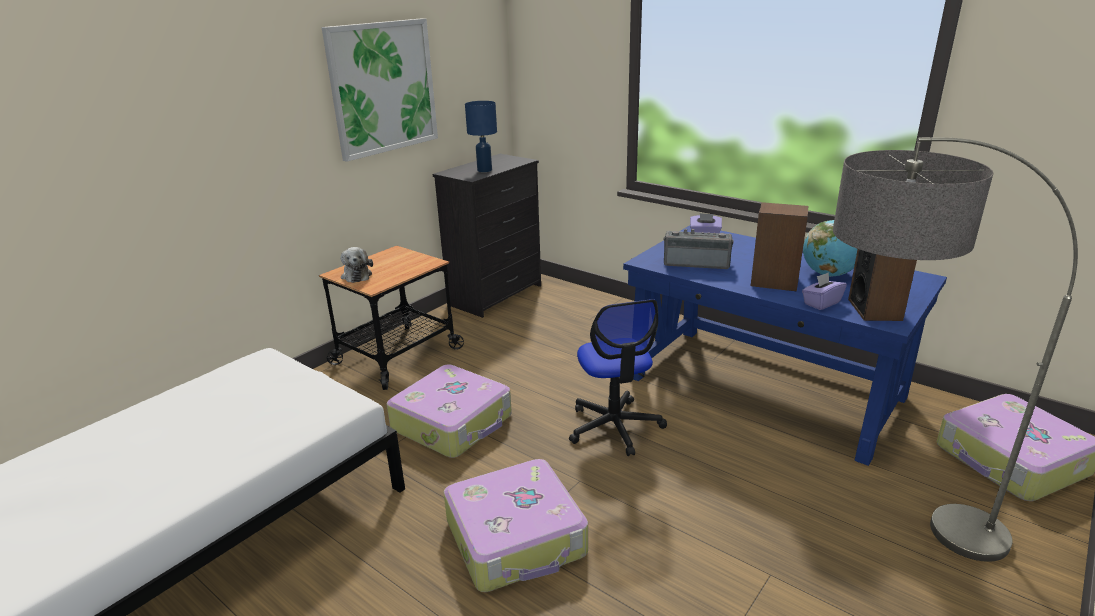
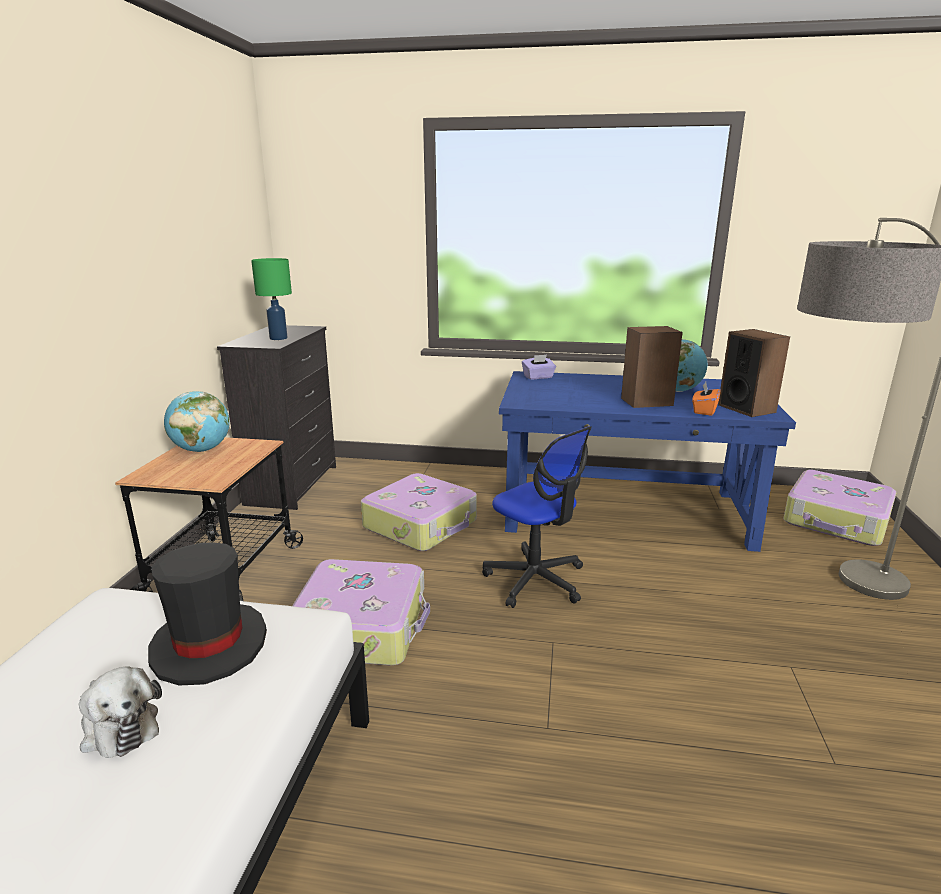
camera: 30 degrees left, 5 degrees down
picture [322,18,438,162] -> none
plush toy [341,247,373,283] -> plush toy moved to [79,666,162,758]
suitcase [444,459,588,592] -> suitcase moved to [361,473,477,551]
blue table lamp [465,101,497,172] -> green table lamp [251,258,292,340]
radio [664,229,734,269] -> none
purple tissue box [802,272,847,310] -> orange tissue box [692,382,721,416]
none -> black hat [148,542,267,685]
none -> globe [164,391,230,452]

